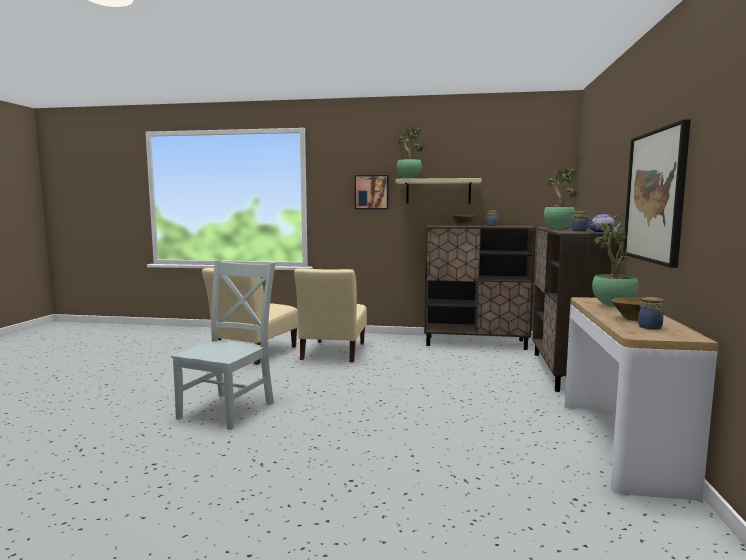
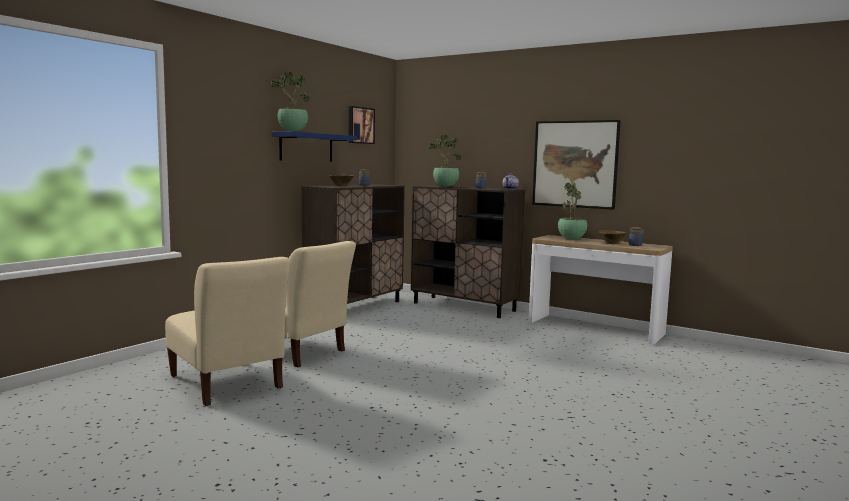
camera: 65 degrees left, 0 degrees up
grey chair [171,260,276,430] -> none
picture [355,175,389,209] -> picture moved to [349,106,375,144]
beige shelf [396,178,482,203] -> blue shelf [271,131,357,161]

